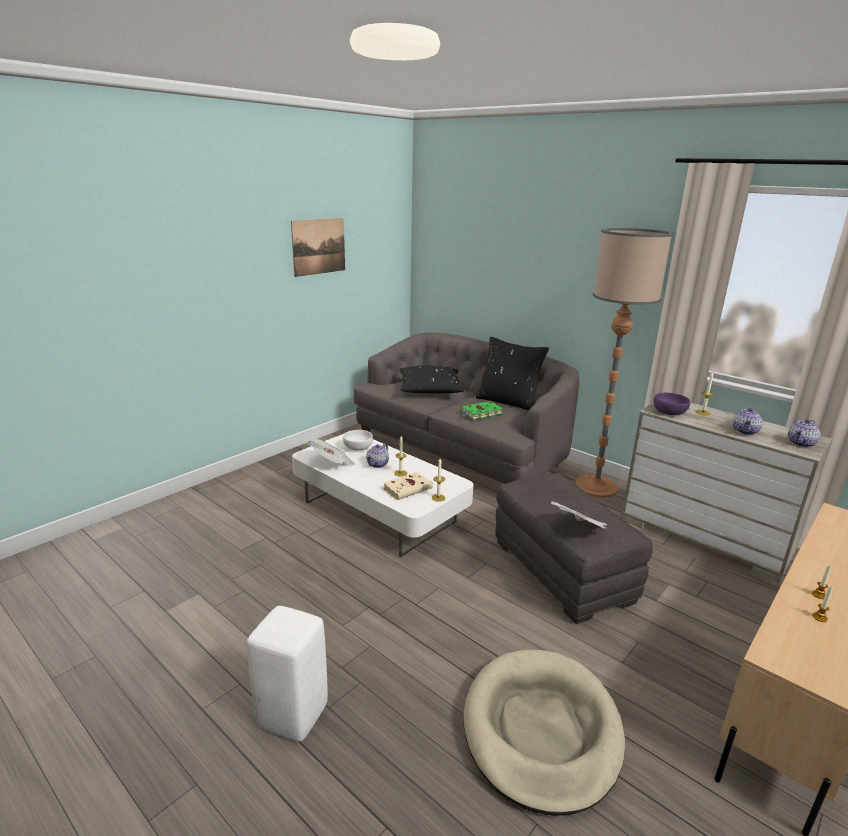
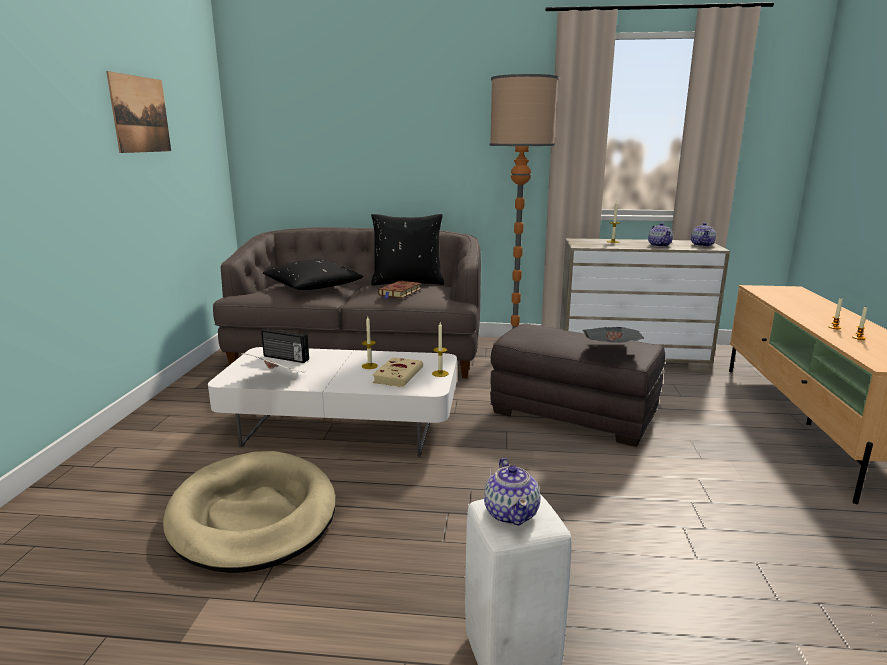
camera: 35 degrees left, 5 degrees down
white bowl [343,430,373,450] -> radio [261,328,309,363]
teapot [366,443,389,468] -> teapot moved to [484,458,540,526]
green book [460,401,503,420] -> brown book [378,281,421,299]
beige dog bed [464,650,625,816] -> beige dog bed moved to [163,451,336,573]
purple bowl [653,393,690,415] -> none

